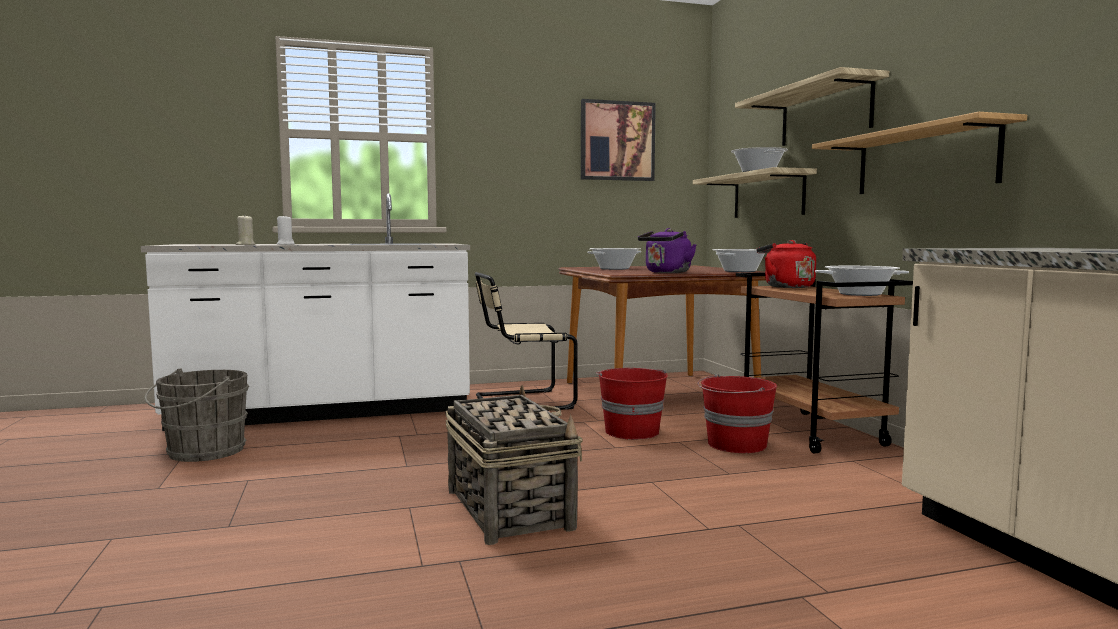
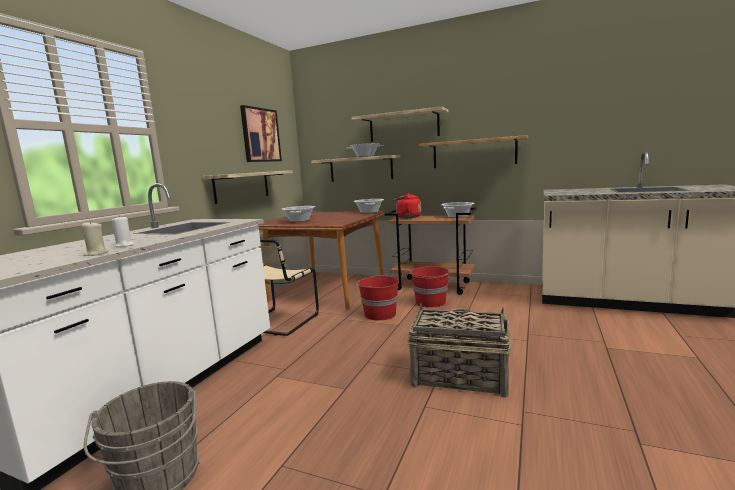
camera: 50 degrees left, 5 degrees up
purple kettle [638,228,697,273] -> none
none -> shelf [203,170,293,204]

